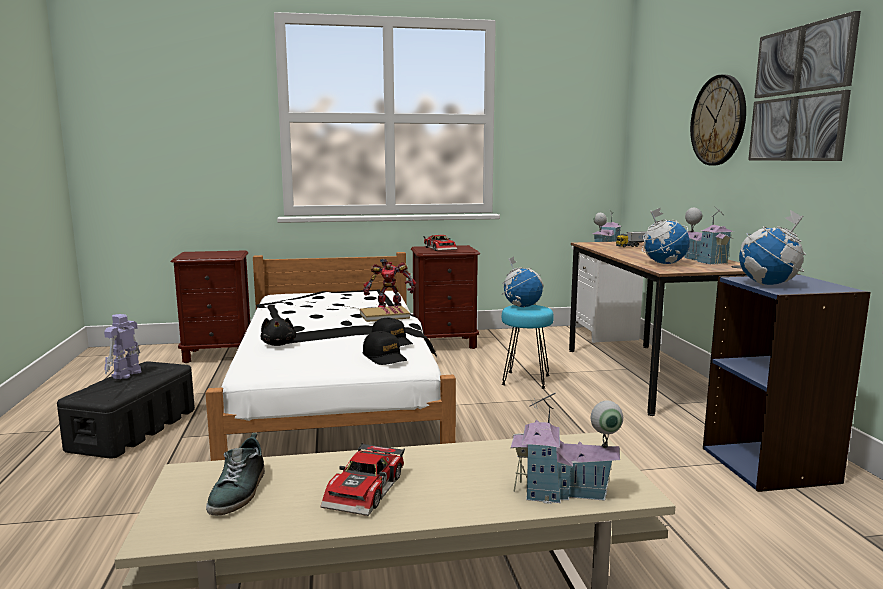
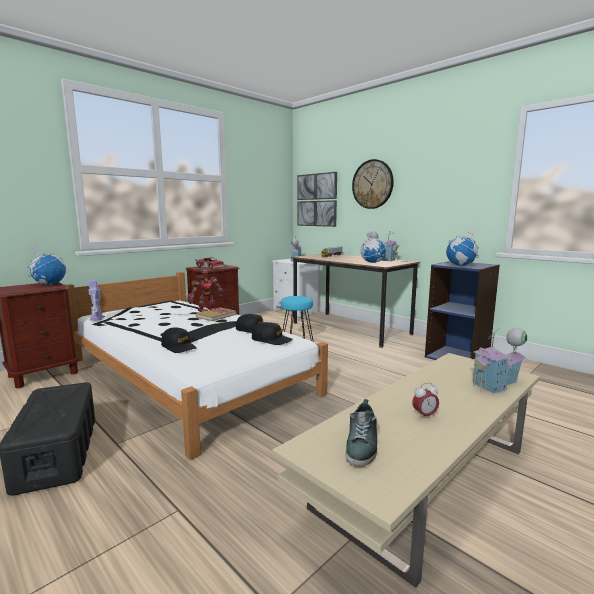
camera: 35 degrees left, 0 degrees up
toy robot [104,314,141,379] -> toy robot moved to [87,280,105,321]
shoe [206,433,265,515] -> shoe turned 45 degrees clockwise [346,399,377,467]
black plush toy [261,317,296,346] -> black cap [161,327,197,353]
toy car [320,443,405,516] -> alarm clock [412,383,439,419]
globe [501,256,543,307] -> globe moved to [28,245,66,285]
picture [748,11,861,161] -> picture moved to [298,172,337,227]

